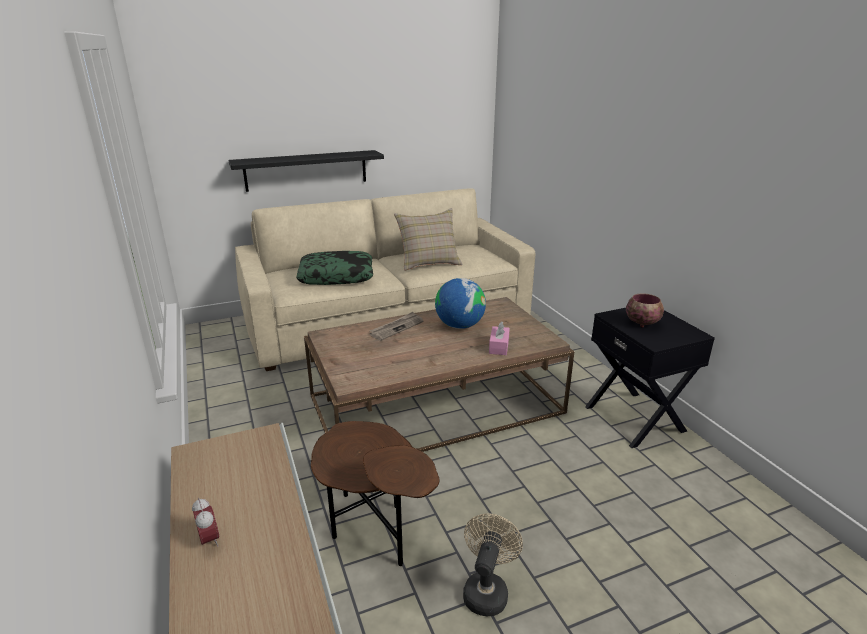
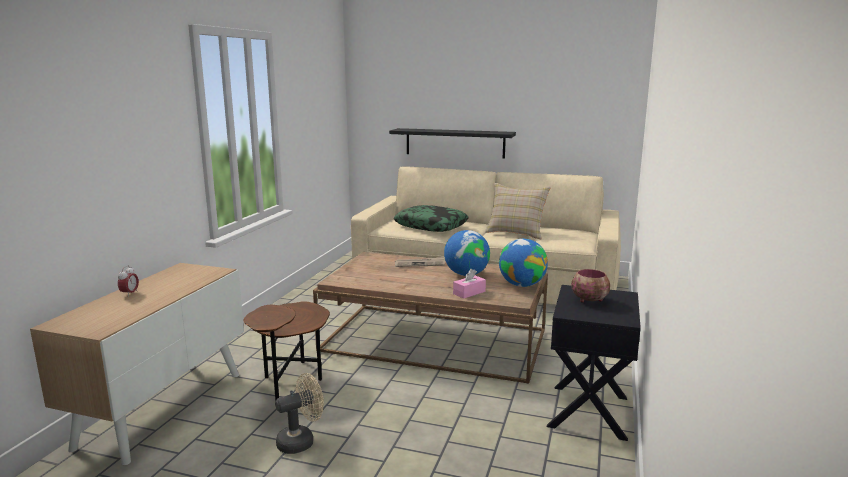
camera: 40 degrees right, 10 degrees down
none -> globe [499,239,548,287]

